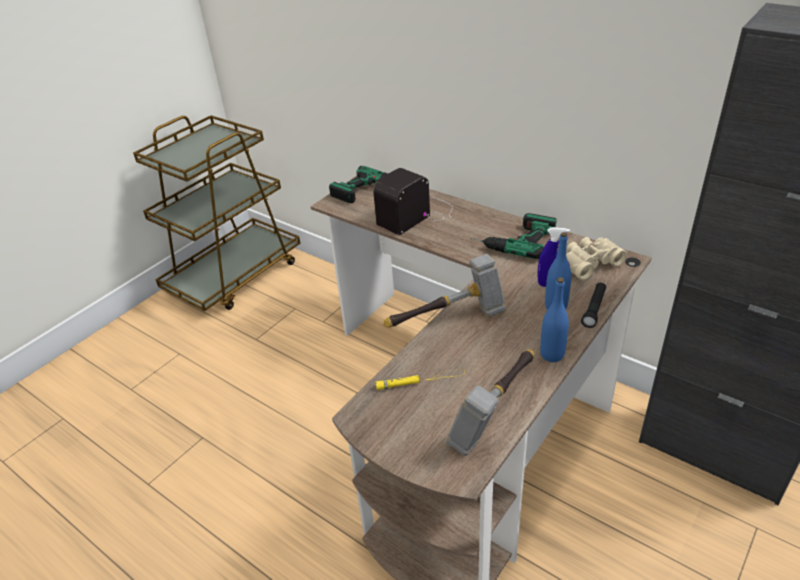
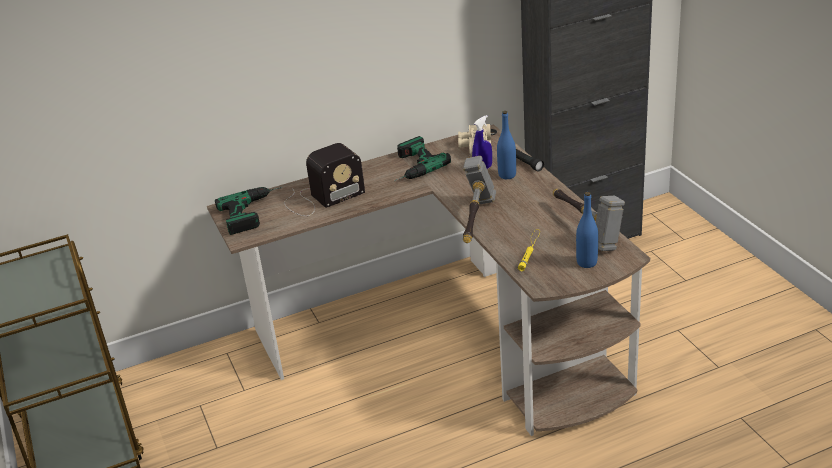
camera: 60 degrees left, 5 degrees down
radio [373,168,455,235] -> radio turned 105 degrees counterclockwise [284,143,365,216]
blue bottle [540,278,569,362] -> blue bottle moved to [576,192,598,268]

